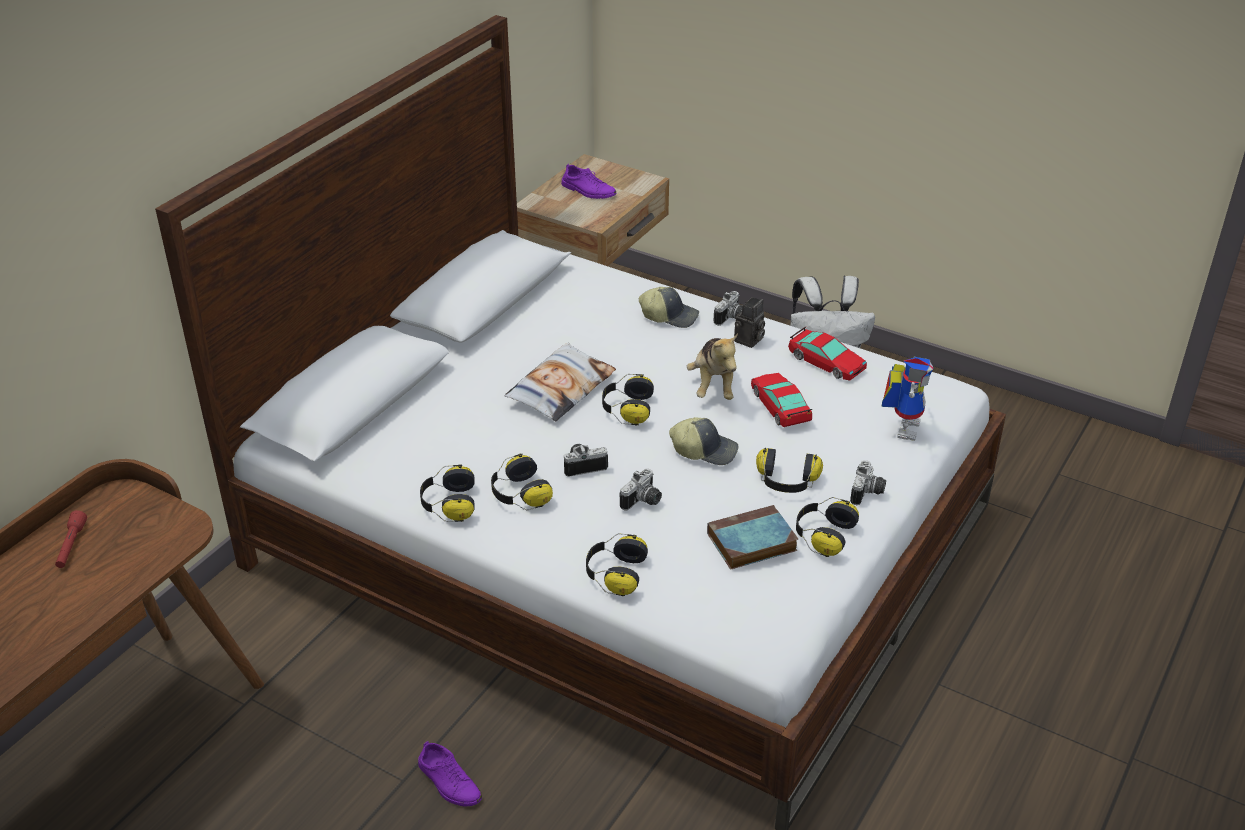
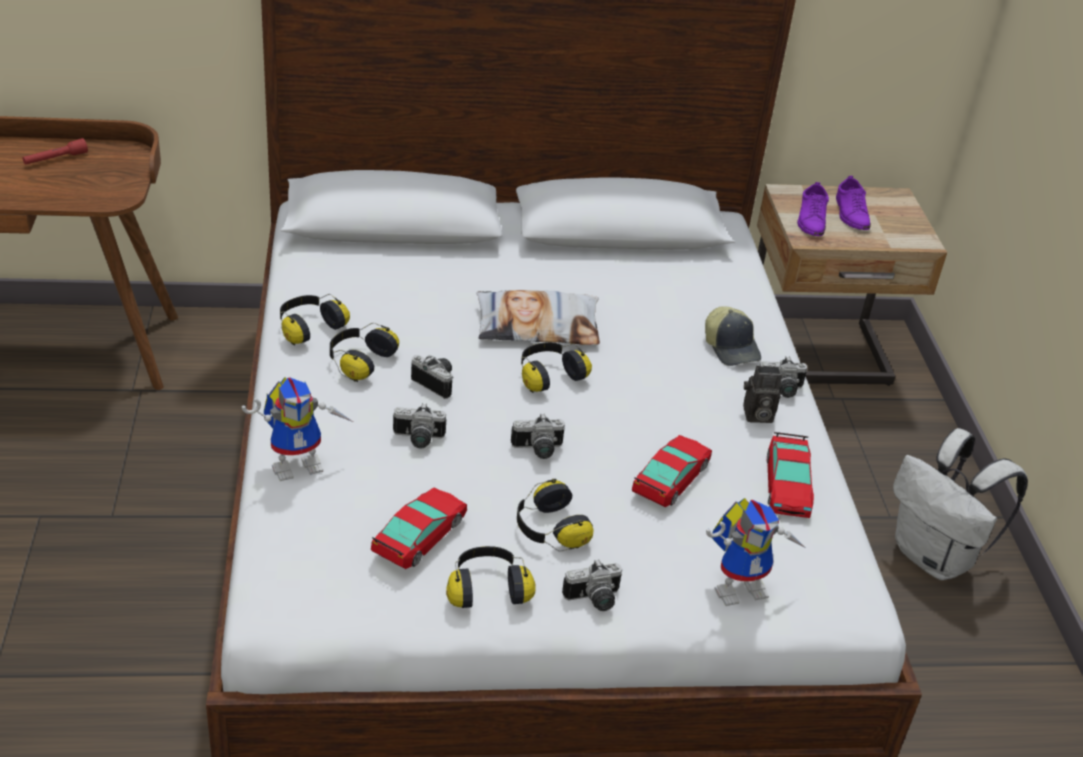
camera: 50 degrees right, 0 degrees up
purple shoe [418,741,482,806] -> purple shoe moved to [797,182,829,236]
headphones [586,533,648,596] -> toy robot [242,377,355,481]
cap [669,417,739,465] -> camera [511,413,565,459]
plush toy [687,333,738,400] -> none
book [707,505,798,570] -> toy car [371,487,467,569]

